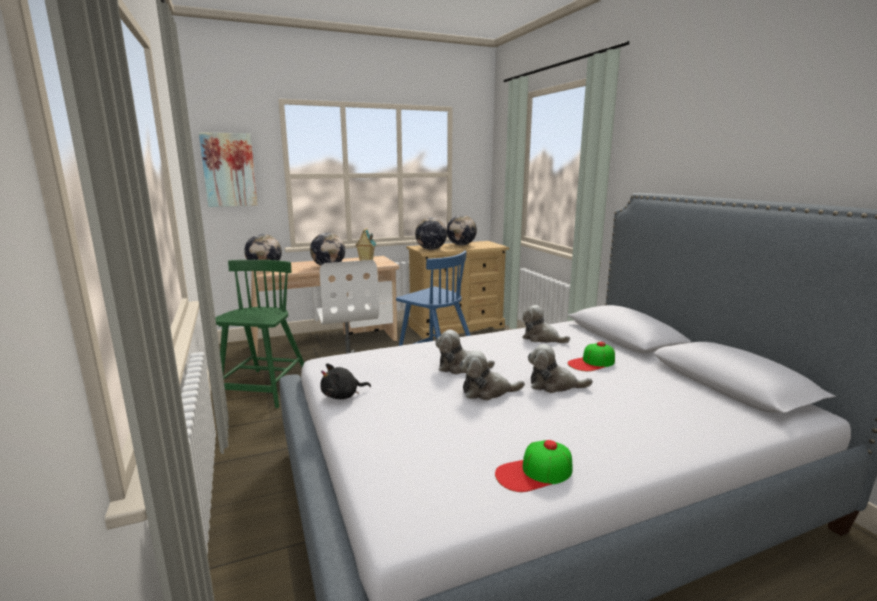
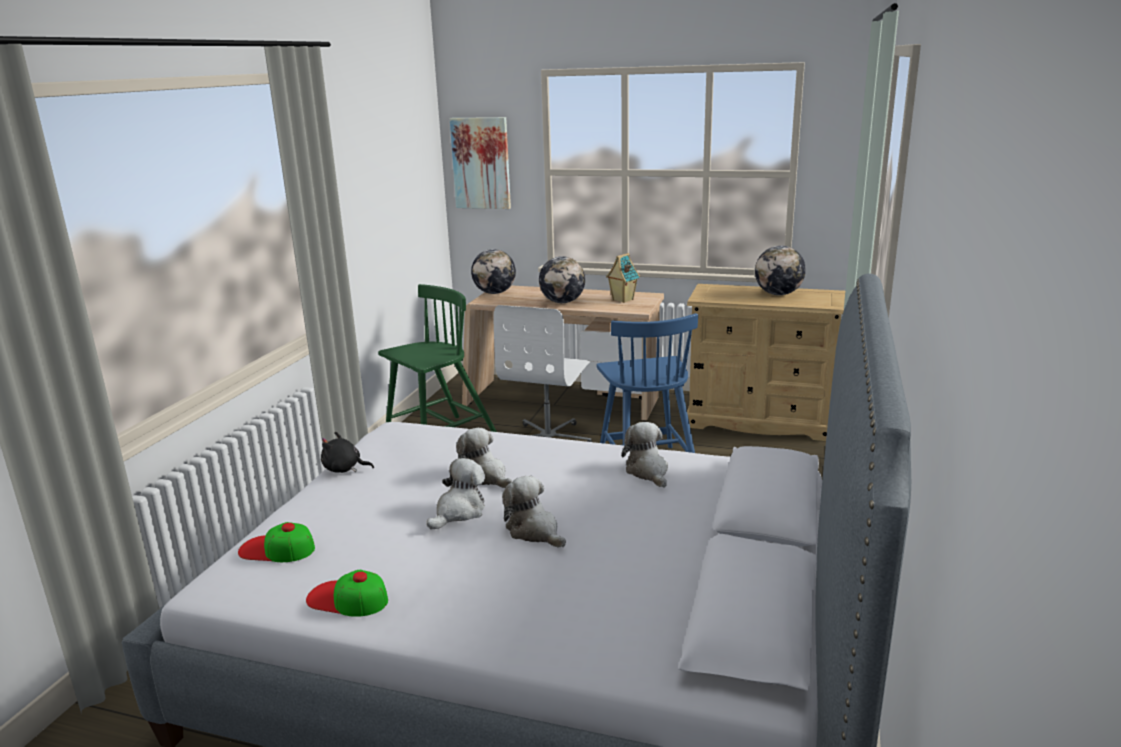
camera: 40 degrees right, 5 degrees up
globe [415,218,447,250] -> none
plush toy [459,350,525,401] -> plush toy turned 90 degrees clockwise [426,458,485,530]
cap [568,342,615,371] -> cap moved to [238,522,315,562]

